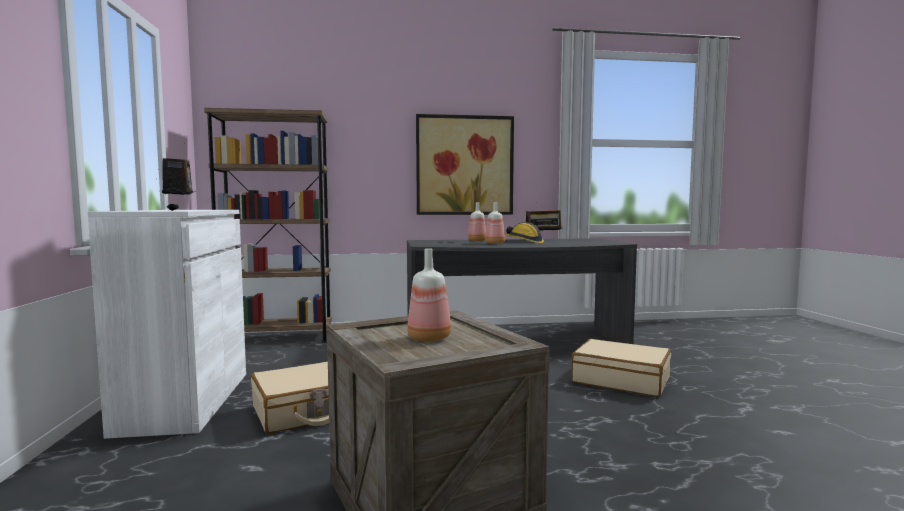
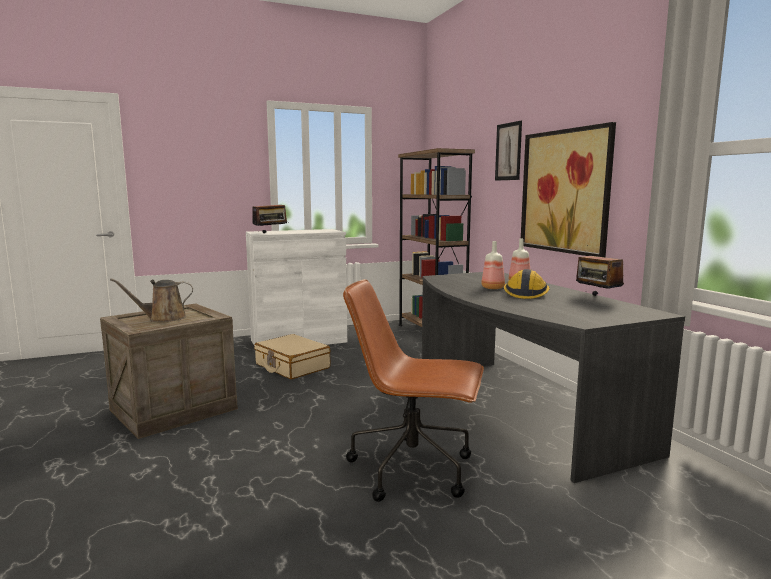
camera: 75 degrees right, 5 degrees up
bottle [407,248,451,342] -> brown watering can [110,278,193,322]
beige suitcase [571,339,671,397] -> brown office chair [343,279,484,502]
none -> picture [495,121,522,181]

